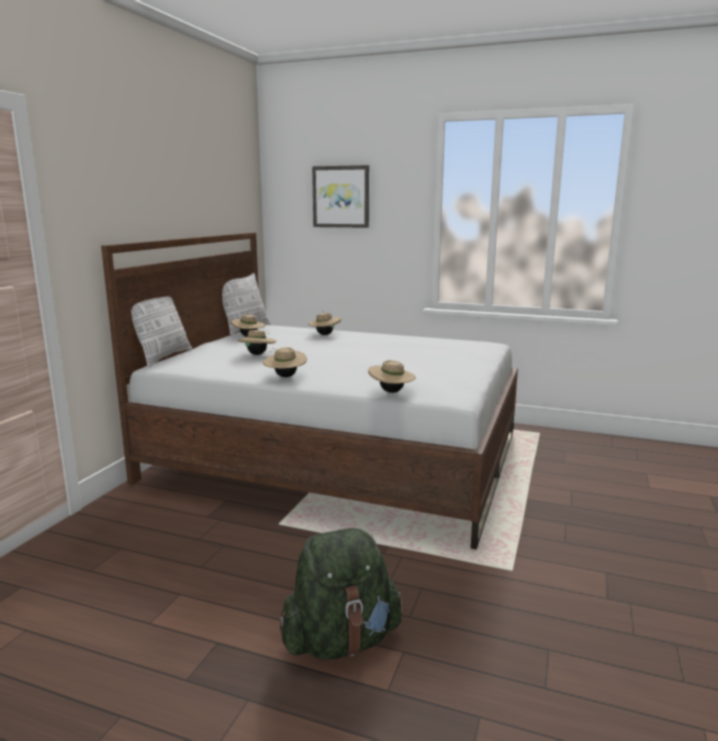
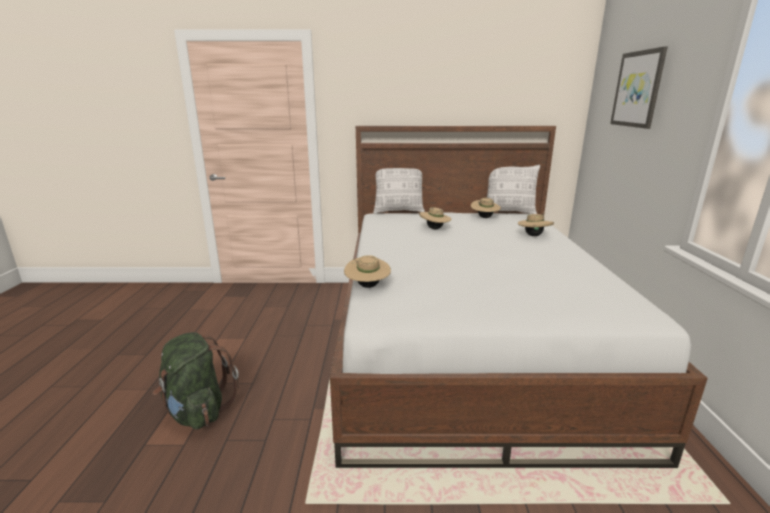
camera: 70 degrees right, 5 degrees up
beige hat [263,347,307,377] -> none

